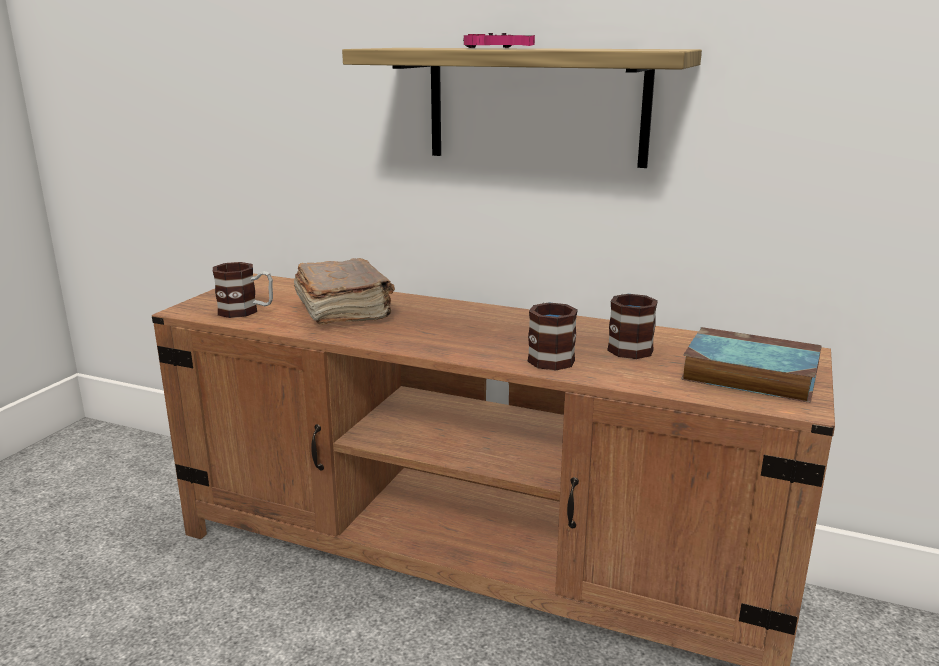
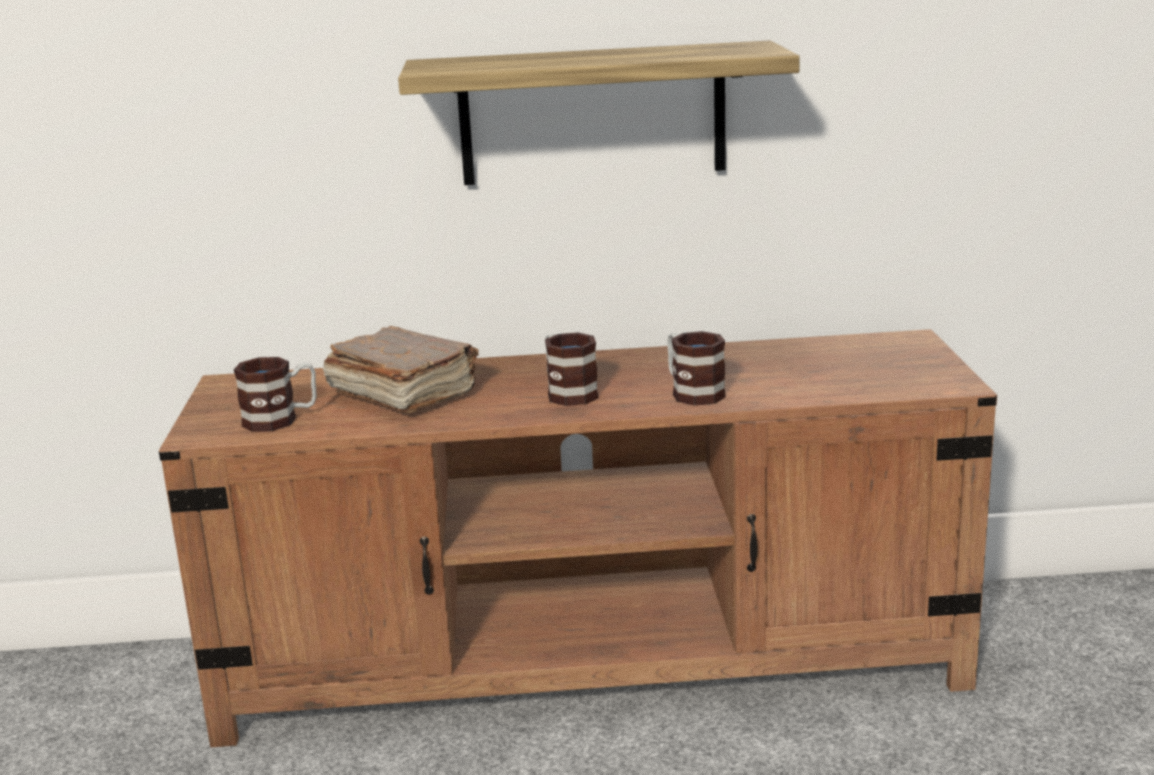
camera: 25 degrees left, 0 degrees up
pink game controller [463,33,535,48] -> none
mug [607,293,658,359] -> mug moved to [545,333,598,406]
book [681,327,822,403] -> none

